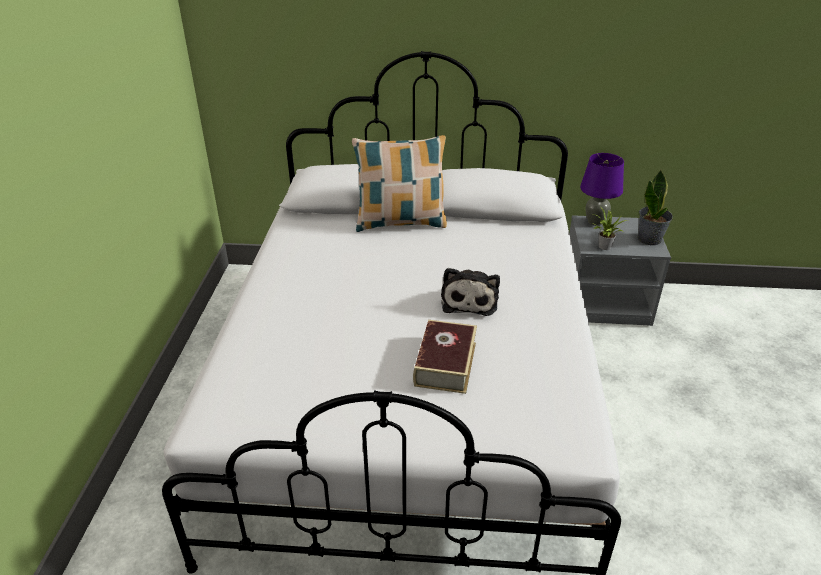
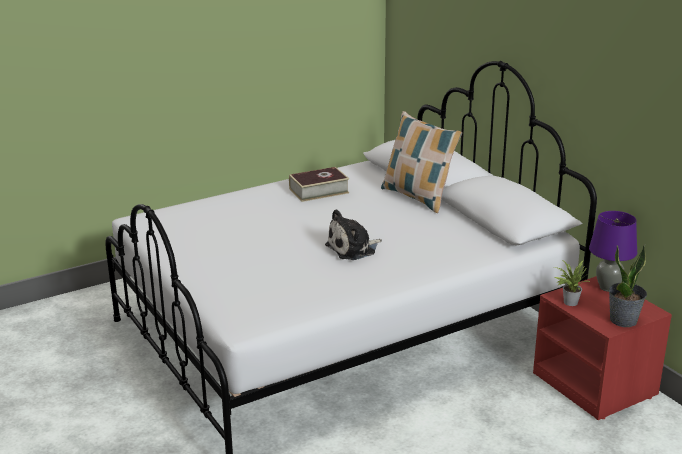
camera: 55 degrees right, 10 degrees down
book [413,320,477,394] -> book moved to [289,167,349,202]
grey nightstand [569,215,671,326] -> red nightstand [533,276,672,420]

